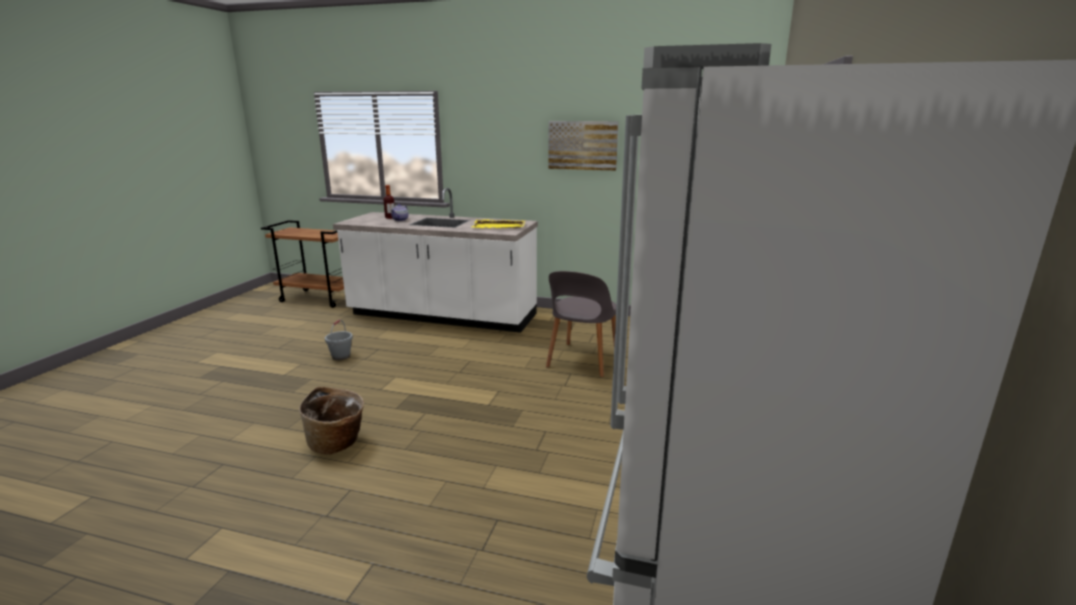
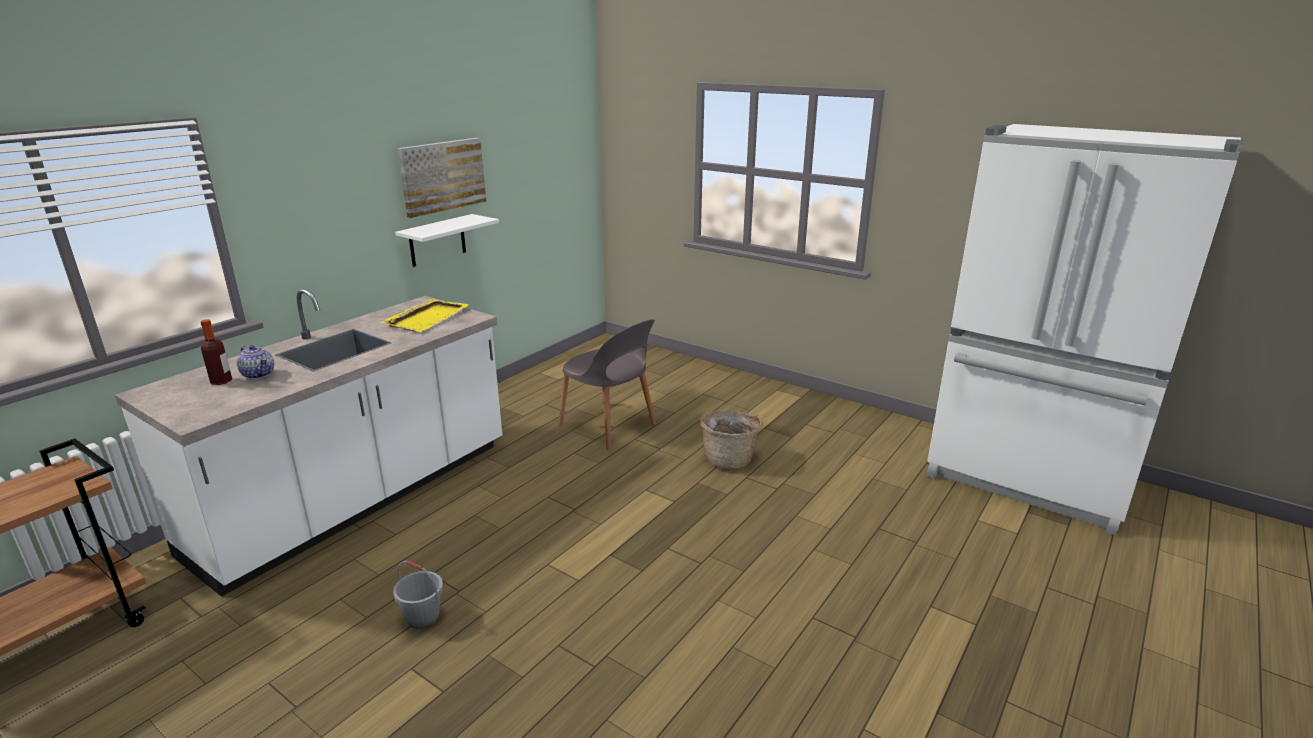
camera: 70 degrees left, 5 degrees up
basket [299,387,364,454] -> basket moved to [700,410,762,469]
none -> white shelf [395,214,499,267]

